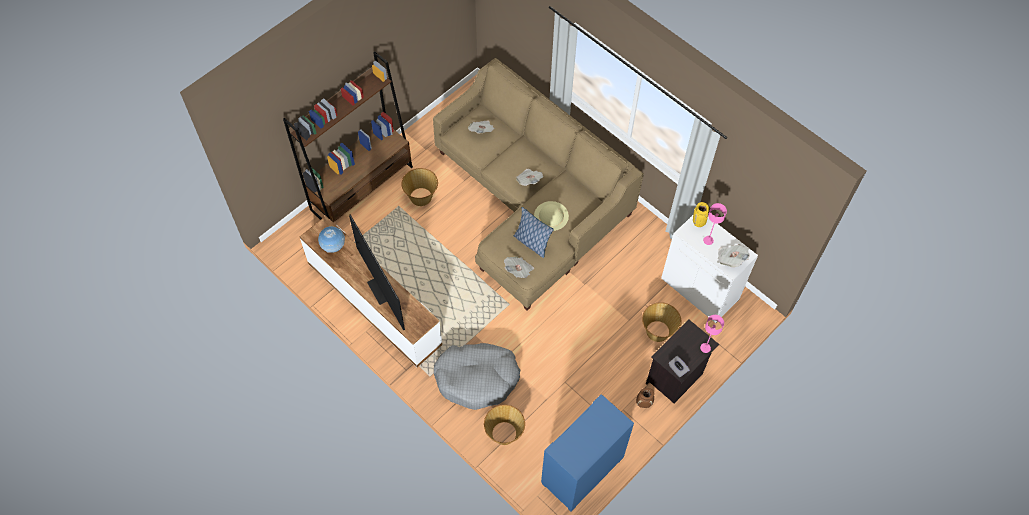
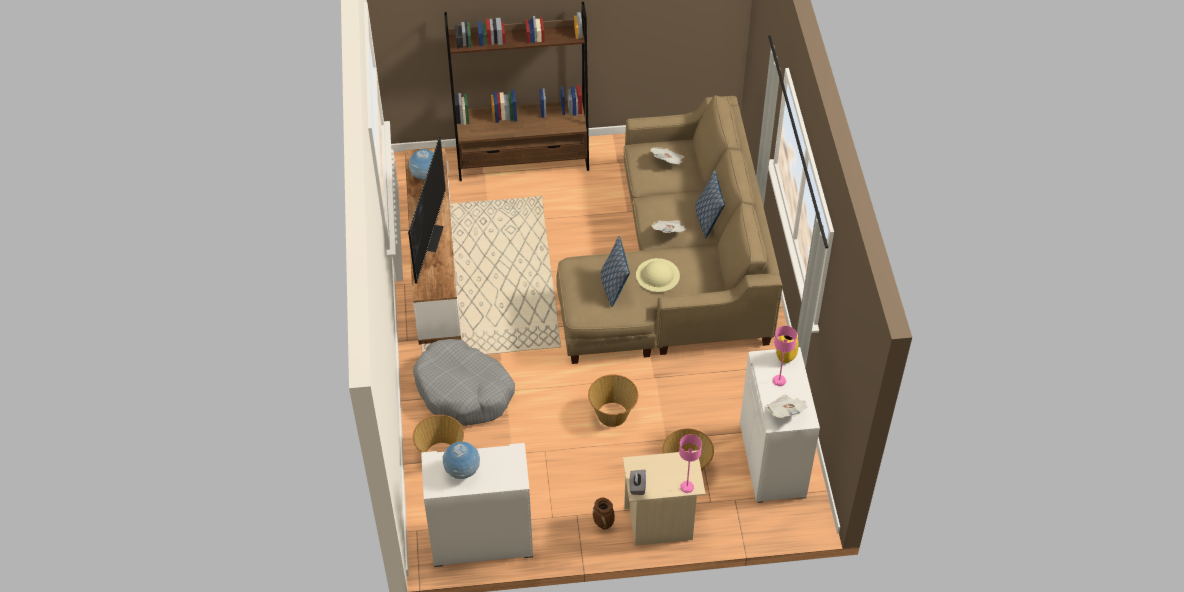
camera: 40 degrees right, 10 degrees down
basket [401,168,438,206] -> basket moved to [588,375,638,427]
newspaper [504,257,534,278] -> none
blue cabinet [541,394,634,511] -> white cabinet [421,443,533,567]
black nightstand [646,320,719,403] -> beige nightstand [623,450,706,546]
none -> globe [443,442,480,479]
none -> pillow [695,170,725,238]

